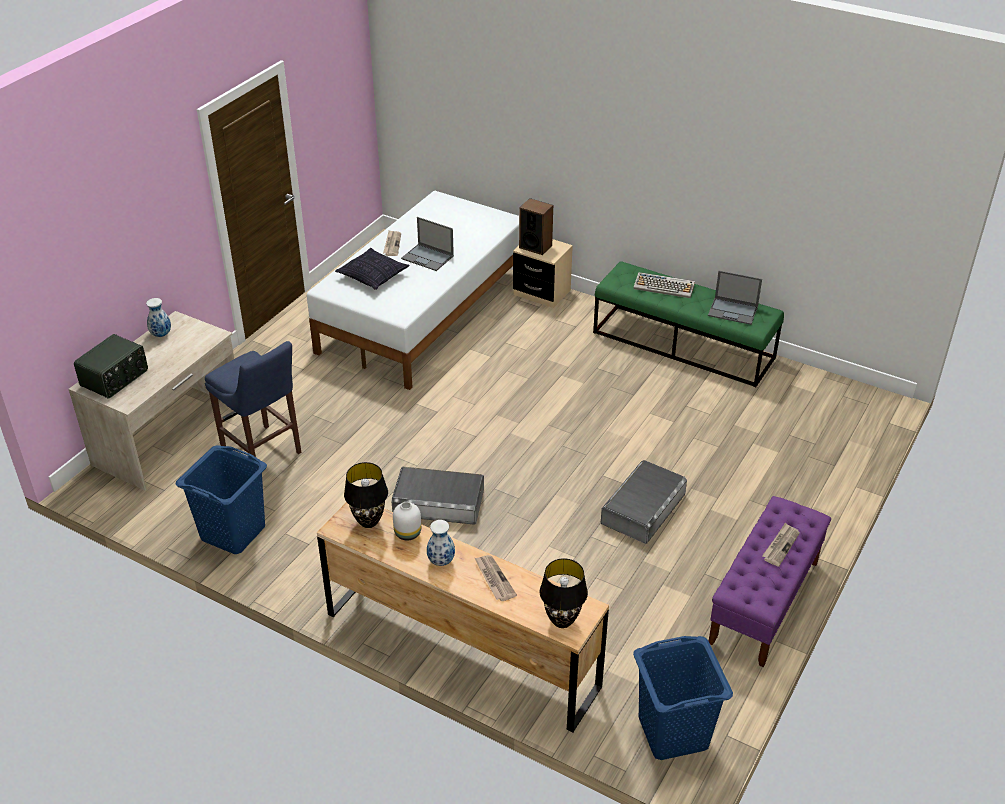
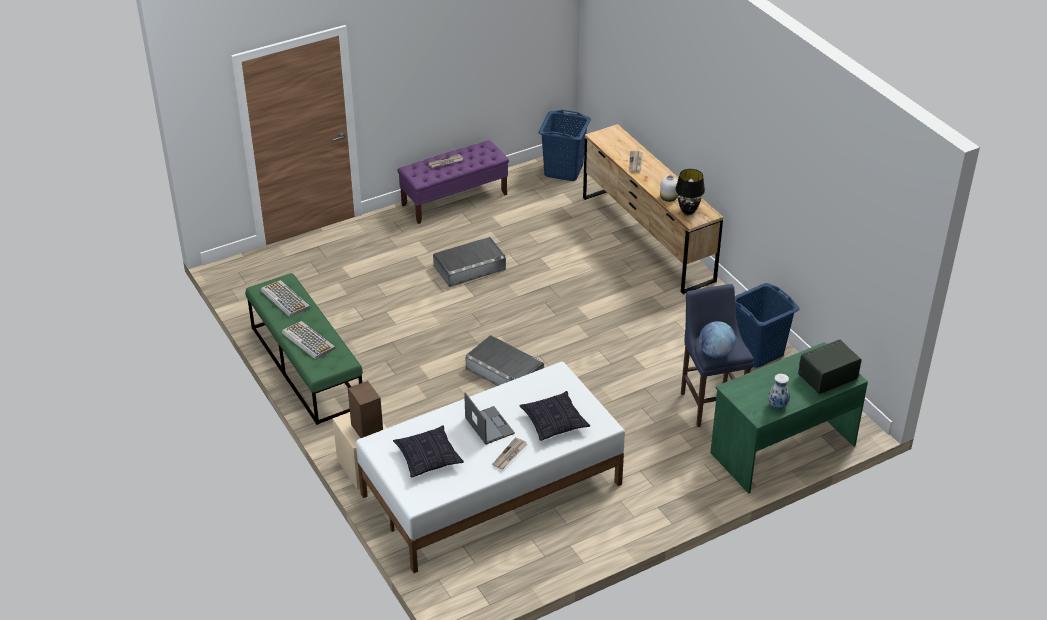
camera: 150 degrees left, 0 degrees up
beige desk [69,311,234,490] -> green desk [710,342,868,494]
grey storage box [392,467,484,525] -> grey storage box moved to [466,335,544,386]
vase [427,520,455,566] -> none
black table lamp [540,558,588,628] -> none
laptop [708,271,762,325] -> keyboard [261,280,310,317]
none -> pillow [393,425,464,478]
none -> globe [699,321,736,358]

